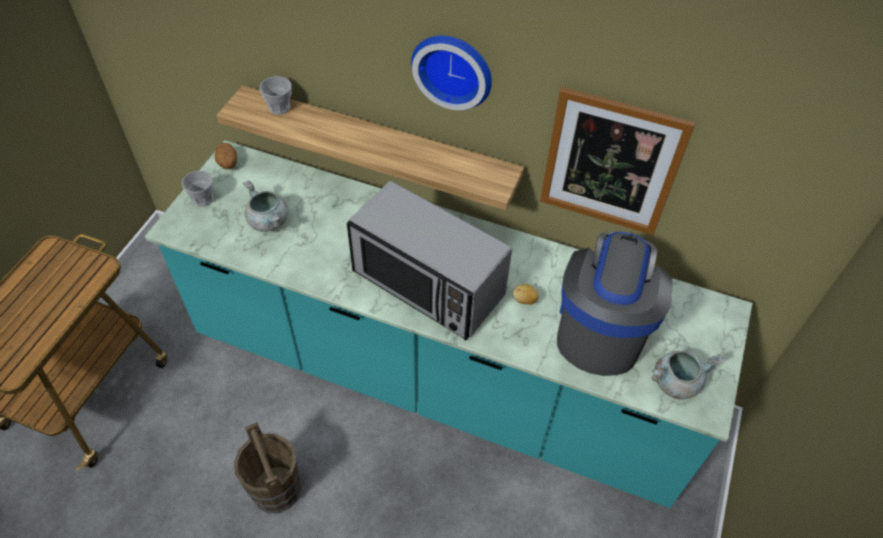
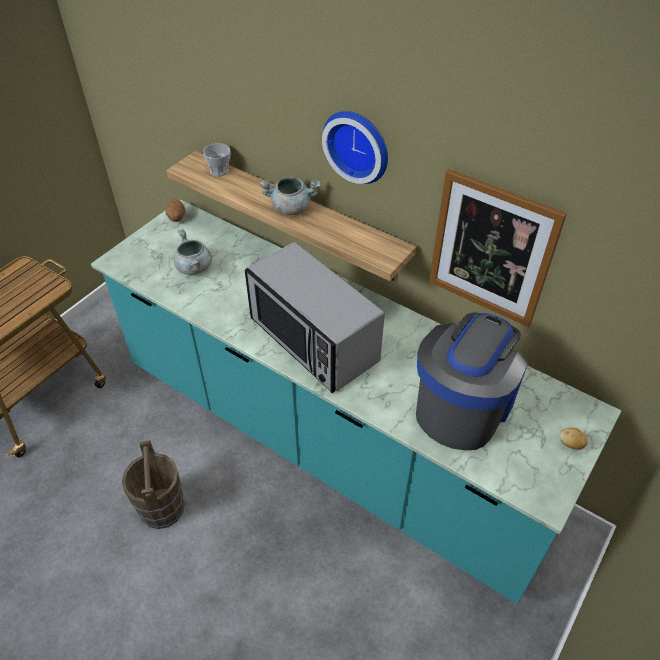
camera: 15 degrees right, 5 degrees down
cup [182,171,213,207] -> none
potato [513,284,539,304] -> potato moved to [559,428,588,450]
grey cooking pot [651,351,723,399] -> grey cooking pot moved to [260,177,321,215]

